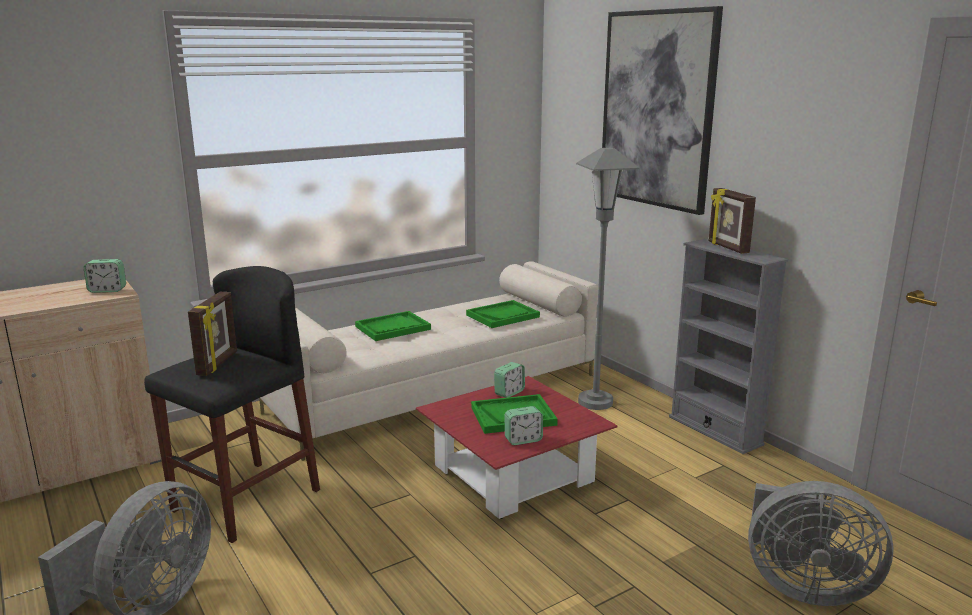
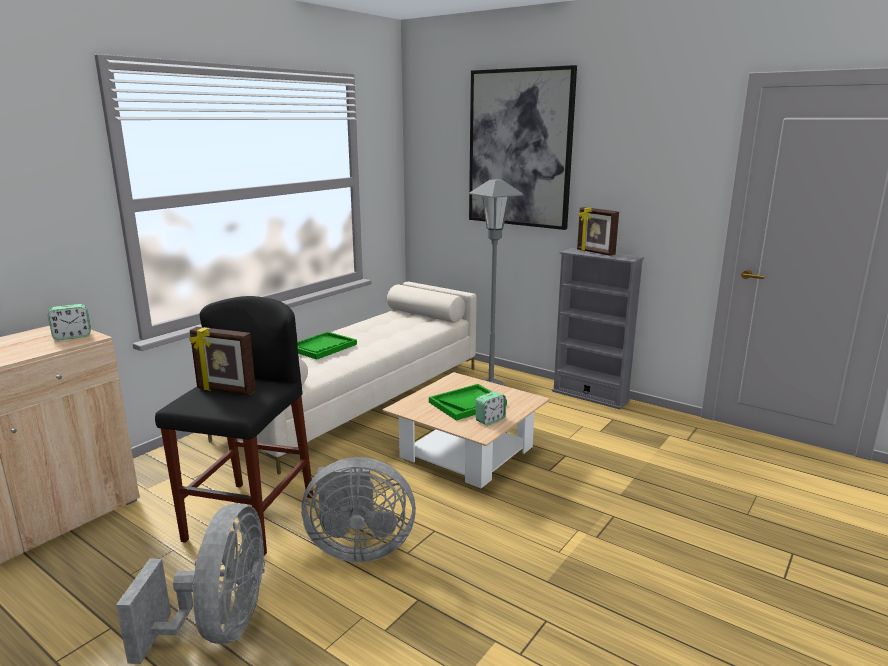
camera: 20 degrees left, 0 degrees up
picture frame [188,292,237,376] -> picture frame turned 120 degrees clockwise [189,327,256,395]
red coffee table [416,376,617,519] -> beige coffee table [382,372,550,488]
green tray [466,300,540,328] -> none
alarm clock [494,362,525,398] -> none
grey fan [748,481,893,606] -> grey fan moved to [302,457,416,562]

